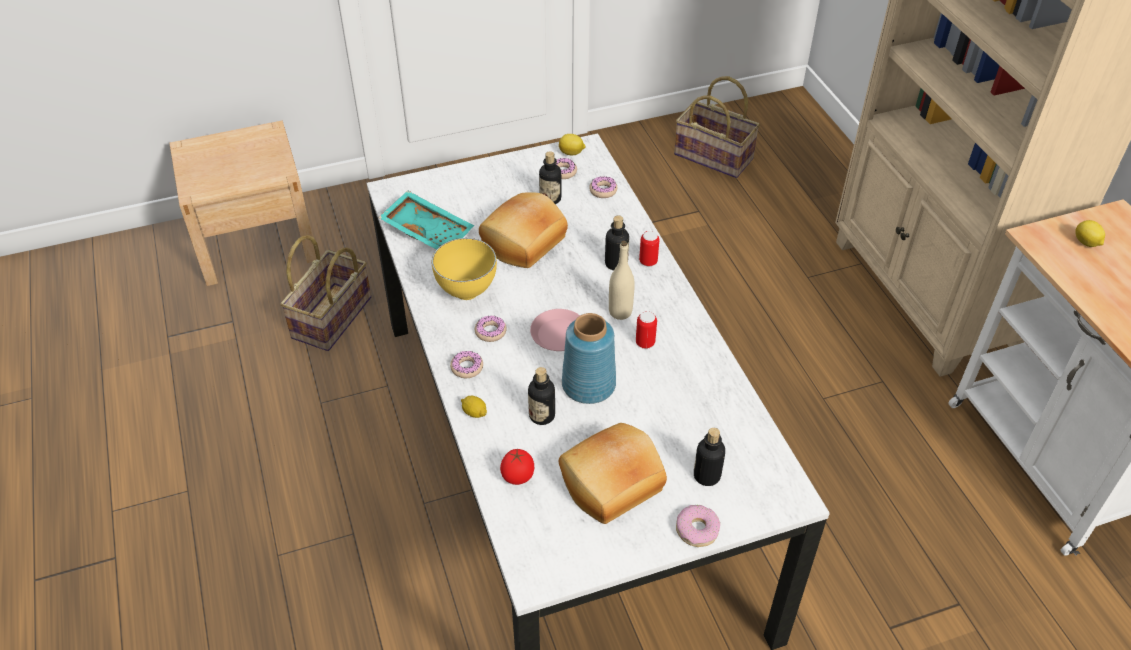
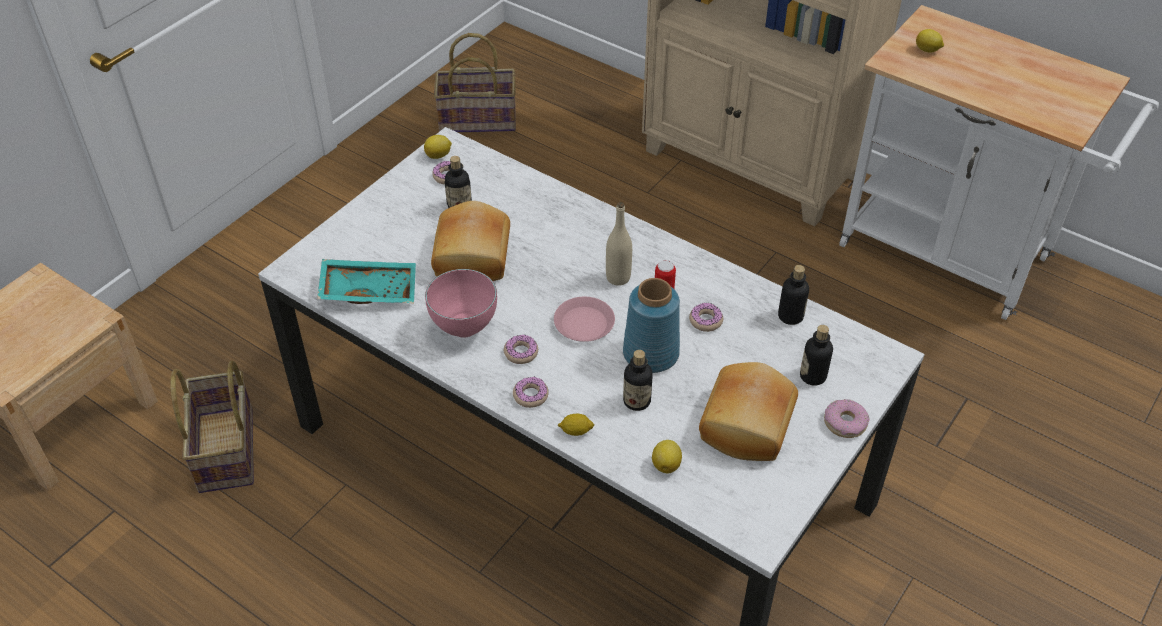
camera: 35 degrees left, 0 degrees up
yellow bowl [432,238,497,300] -> pink bowl [425,269,497,338]
tomato [500,449,534,485] -> lemon [652,440,682,473]
donut [589,176,617,198] -> donut moved to [689,303,723,332]
bottle [605,215,629,270] -> bottle moved to [778,265,809,325]
can [639,231,659,266] -> none

